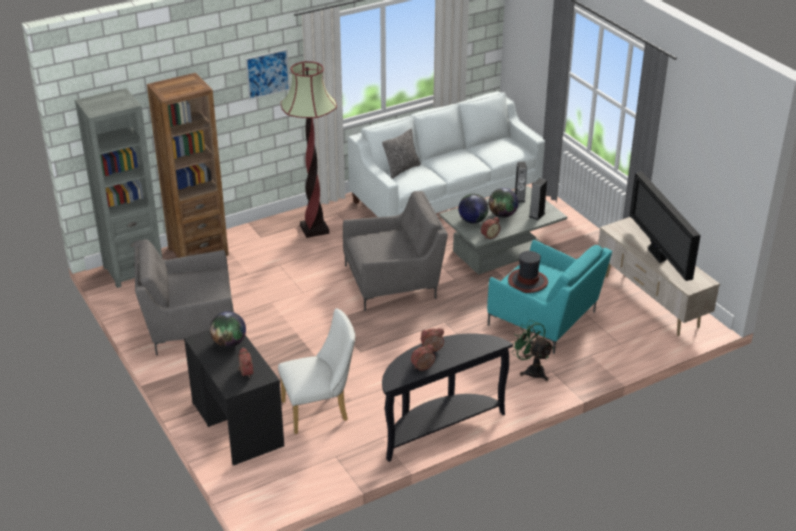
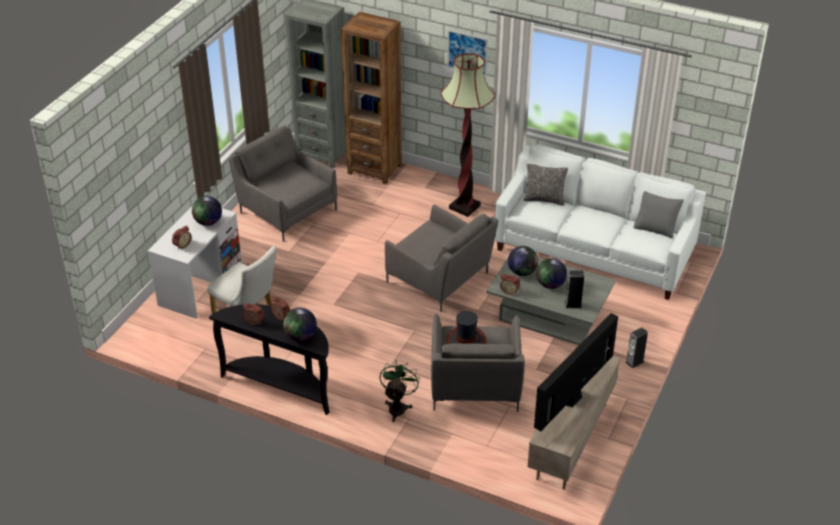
camera: 55 degrees right, 5 degrees up
black desk [184,330,284,466] -> white desk [148,207,242,319]
turquoise armchair [487,240,612,354] -> grey armchair [431,314,525,412]
speaker [515,162,527,202] -> speaker moved to [625,327,648,369]
none -> globe [283,308,317,341]
none -> grey pillow [633,191,684,239]

